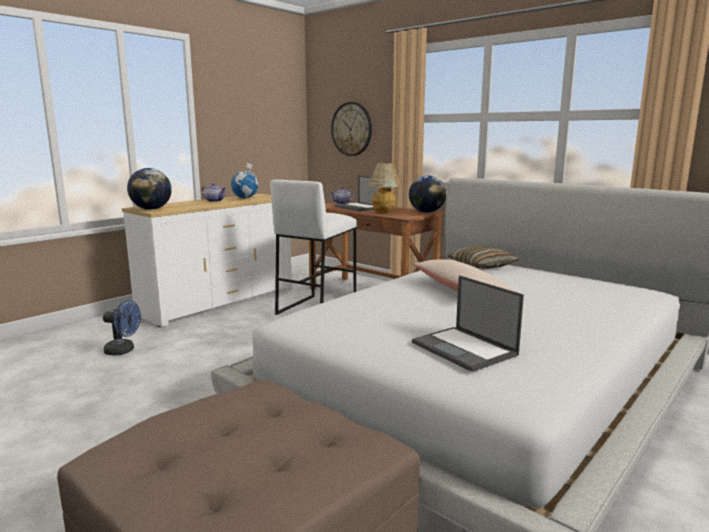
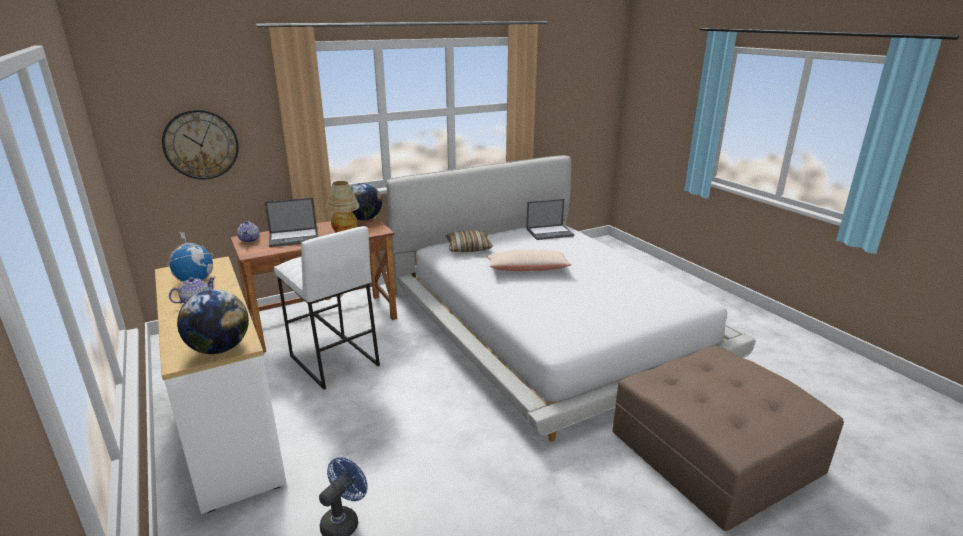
camera: 70 degrees left, 10 degrees up
laptop [412,275,524,372] -> laptop moved to [526,199,574,240]

